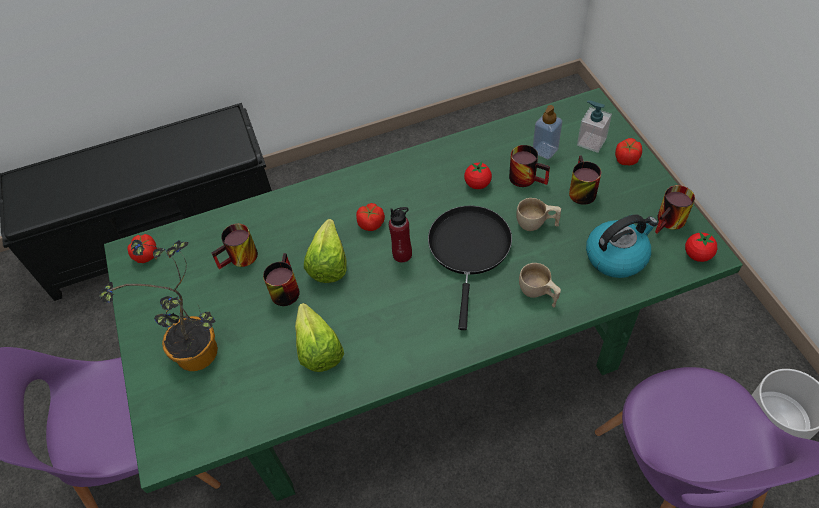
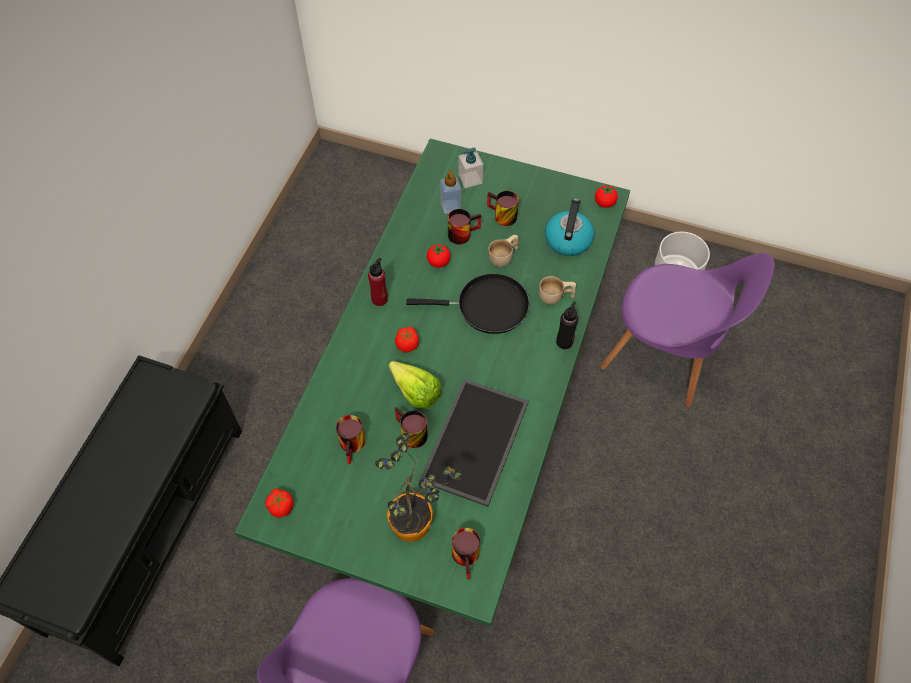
camera: 55 degrees left, 5 degrees up
lettuce [295,303,344,372] -> tray [420,379,529,507]
red bottle [389,207,412,263] -> red bottle moved to [368,258,388,306]
black frying pan [428,206,512,330] -> black frying pan turned 135 degrees clockwise [406,273,530,334]
tomato [615,138,642,166] -> none
mug [655,185,695,234] -> mug moved to [452,528,480,580]
none -> black bottle [556,301,578,349]

